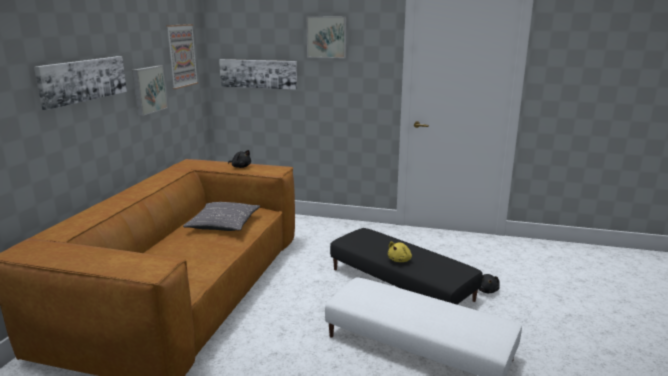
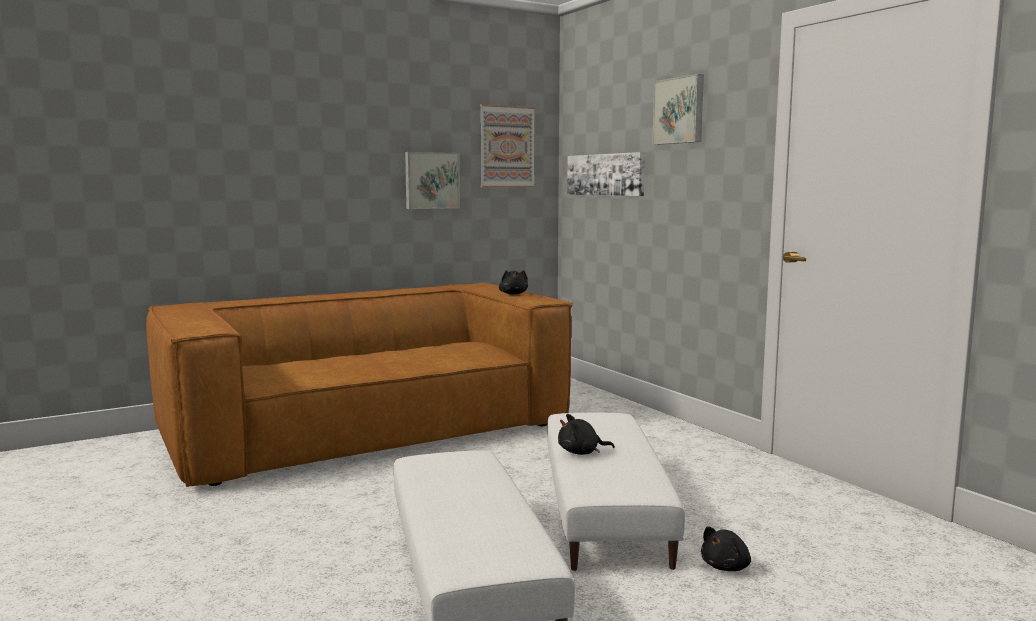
camera: 45 degrees right, 10 degrees down
picture [34,56,127,110] -> none
grey pillow [183,202,260,231] -> none
black ottoman [330,228,483,305] -> white ottoman [547,413,685,571]
yellow plush toy [388,242,412,262] -> black plush toy [558,414,615,455]

